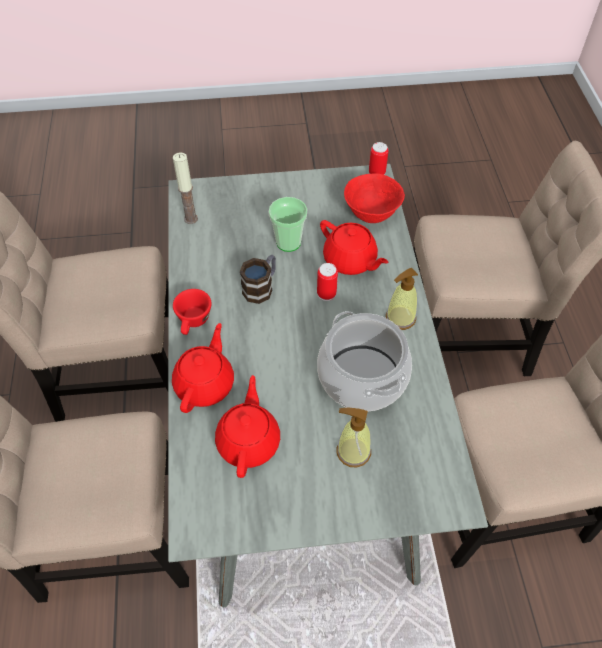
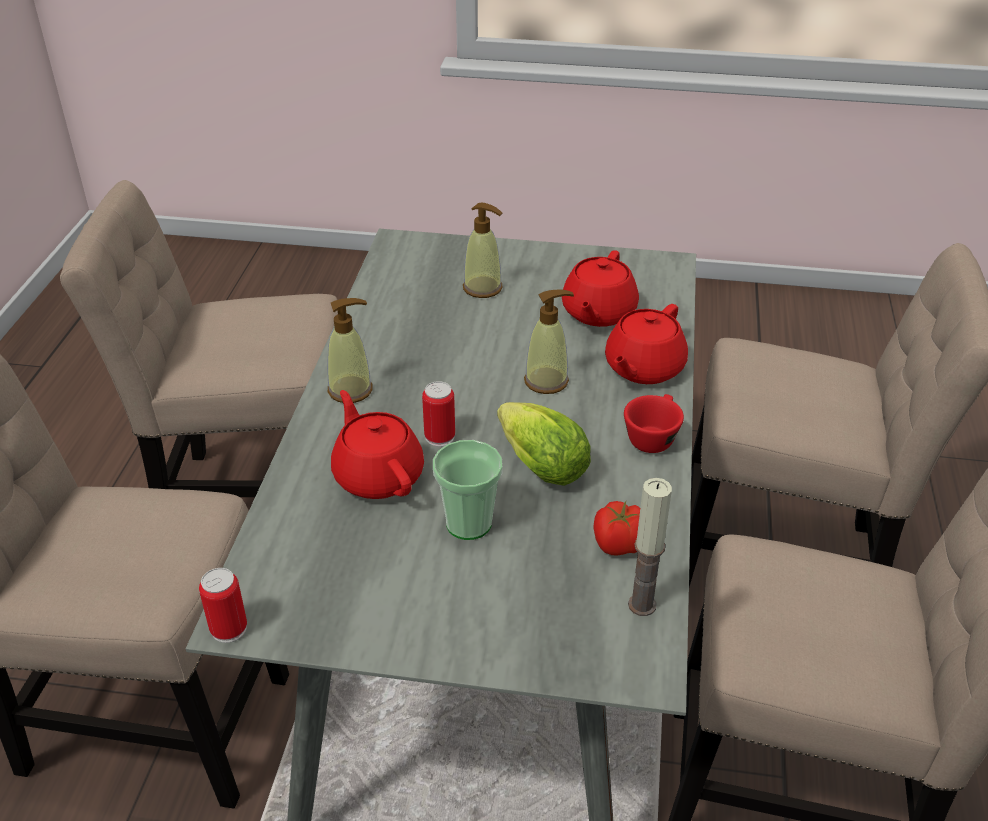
camera: 165 degrees left, 15 degrees down
mug [240,255,276,304] -> lettuce [497,402,591,486]
cooking pot [317,311,412,412] -> none
red bowl [344,173,405,223] -> none
none -> soap dispenser [524,289,574,394]
none -> tomato [593,501,640,555]

